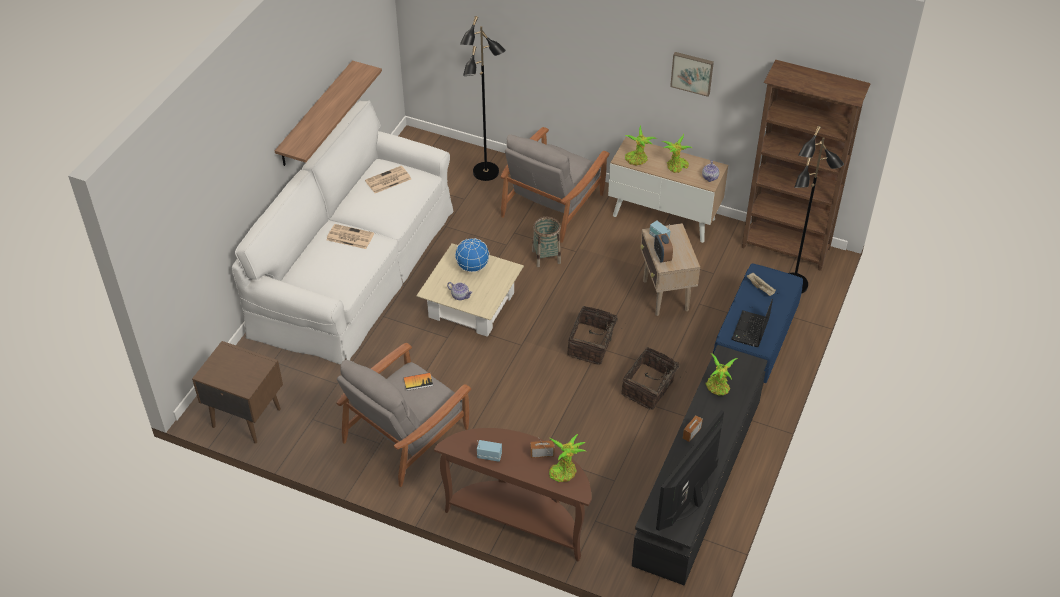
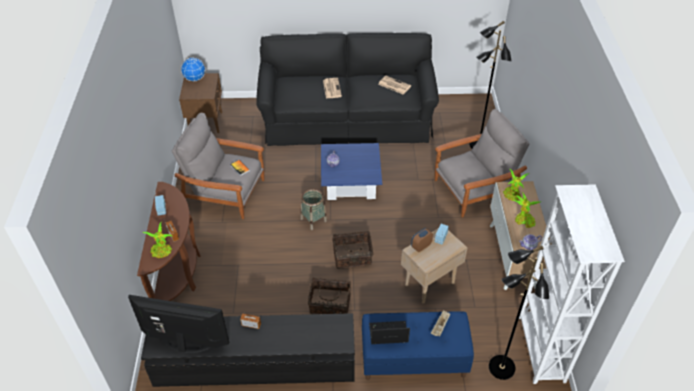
camera: 65 degrees right, 0 degrees up
white sofa [232,100,454,365] -> black sofa [256,33,439,146]
shelf [275,61,382,166] -> none
beige coffee table [416,243,524,337] -> blue coffee table [321,143,382,200]
globe [455,238,490,272] -> globe moved to [181,57,205,81]
grey armchair [500,127,610,243] -> grey armchair turned 150 degrees clockwise [435,109,529,218]
basket [532,217,561,267] -> basket moved to [301,189,327,230]
picture [670,52,714,97] -> none
potted plant [706,353,738,395] -> none
brown bookcase [742,60,871,271] -> white bookcase [519,184,625,384]

